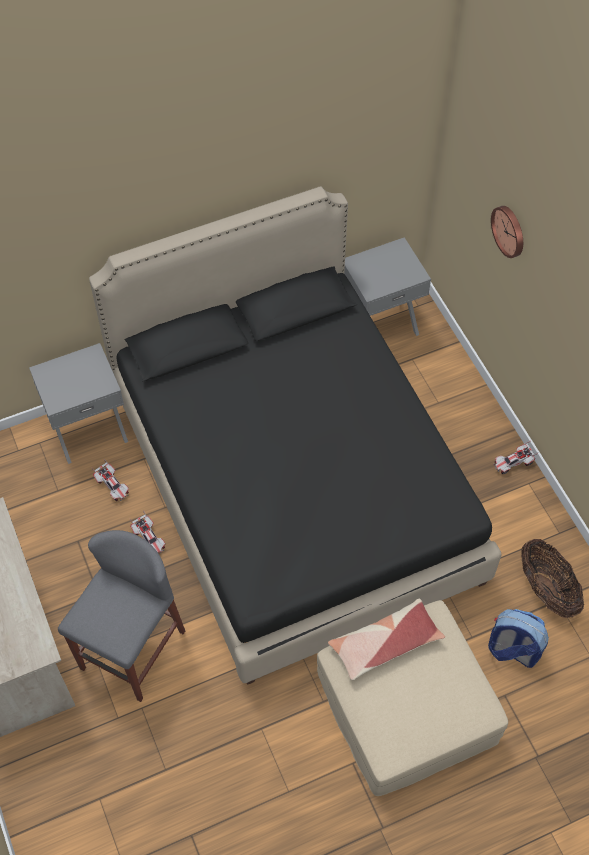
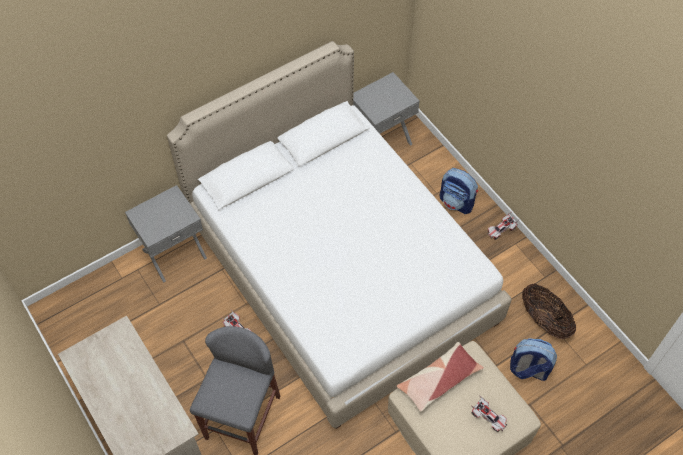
camera: 10 degrees left, 0 degrees up
black bed [89,186,502,685] -> white bed [167,41,512,429]
toy car [92,459,129,501] -> toy car moved to [471,395,508,432]
wall clock [491,206,523,258] -> none
none -> backpack [440,168,478,214]

